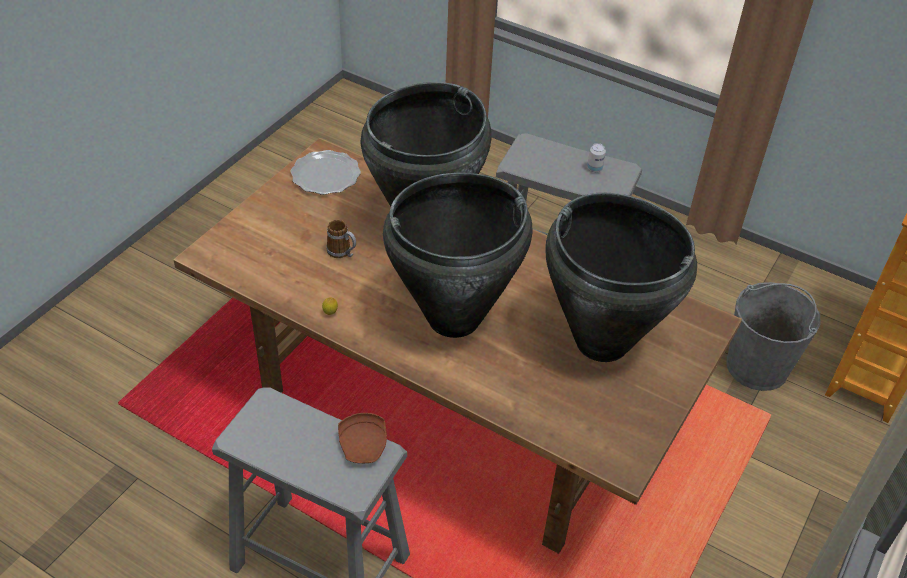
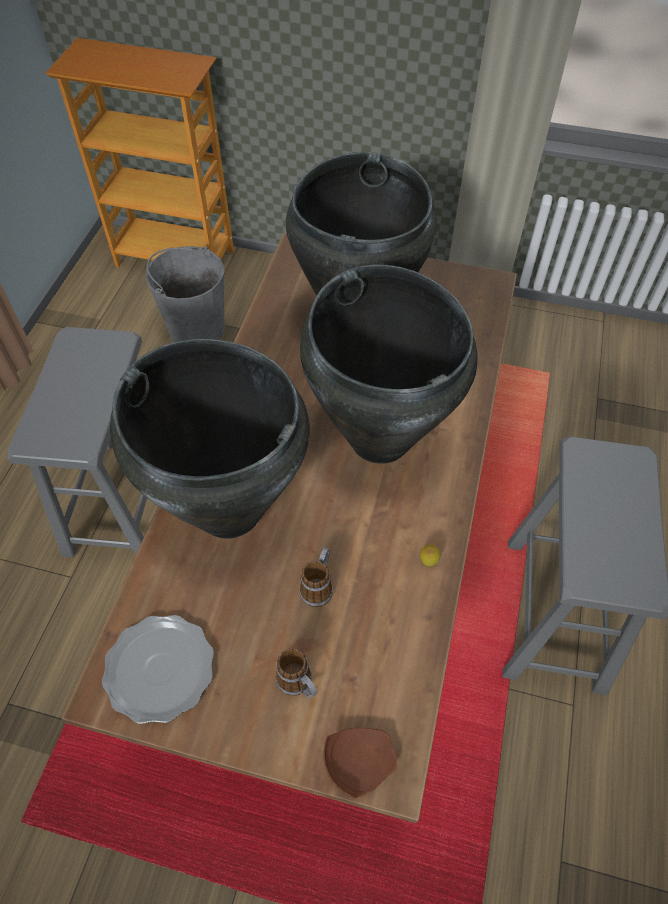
camera: 105 degrees left, 10 degrees up
brown plate [338,413,387,463] -> brown plate moved to [323,728,397,798]
can [587,143,606,172] -> none
none -> mug [276,648,317,699]

